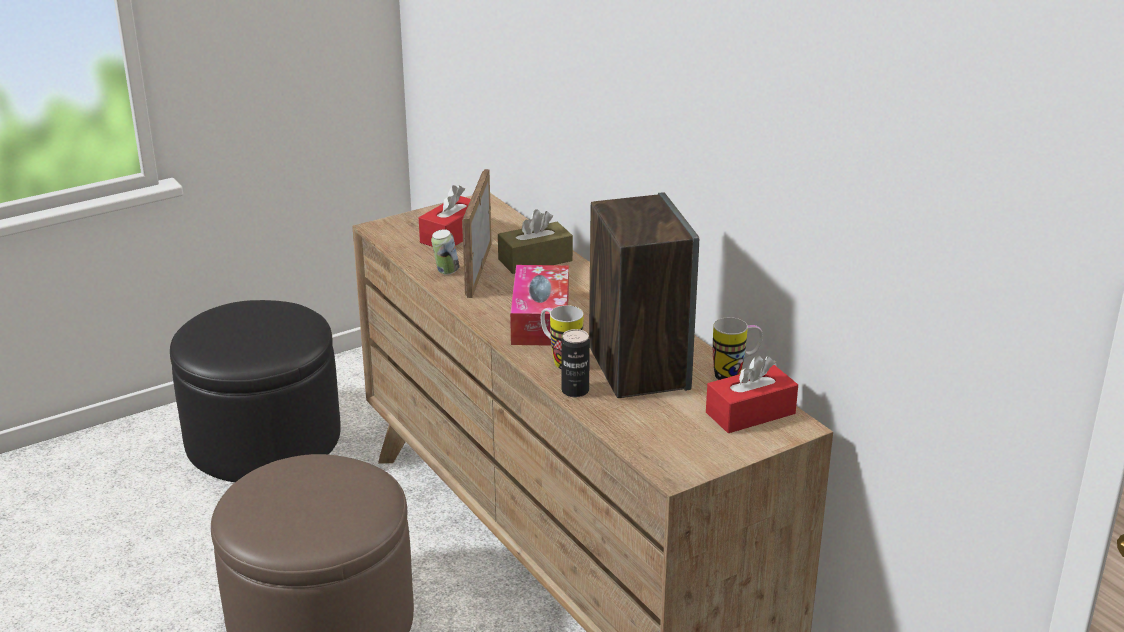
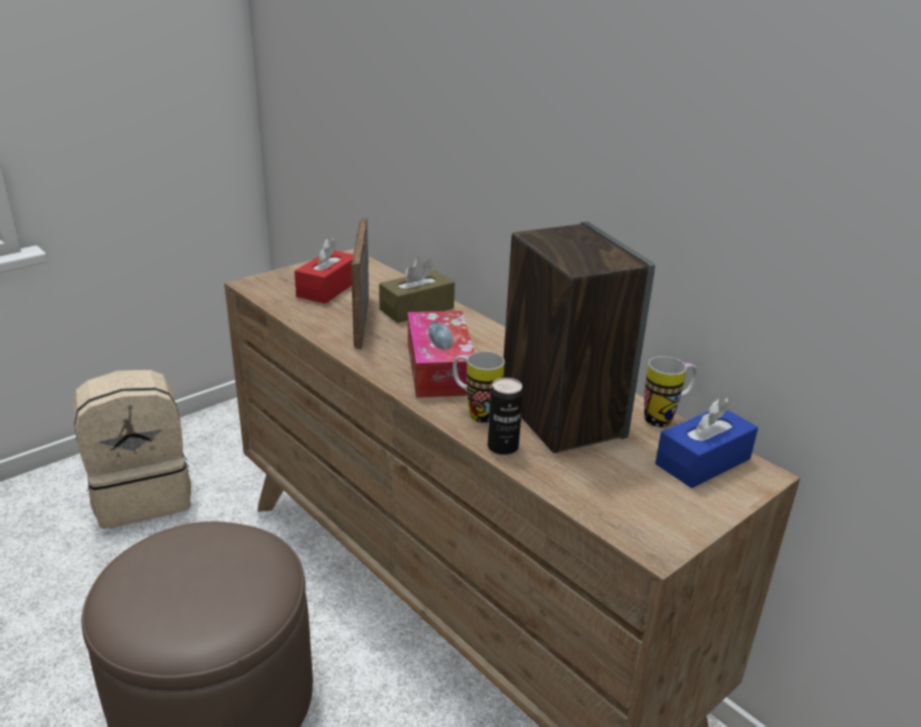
camera: 10 degrees left, 0 degrees up
black ottoman [170,300,341,482] -> beige backpack [73,370,191,529]
can [431,229,460,275] -> none
red tissue box [706,355,798,433] -> blue tissue box [655,398,758,488]

